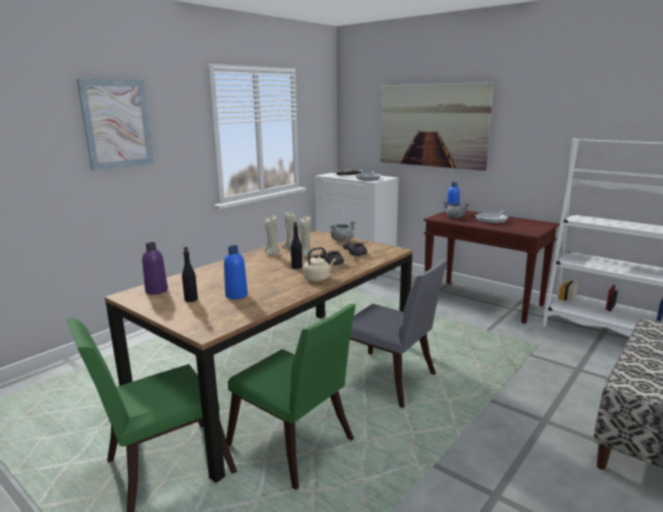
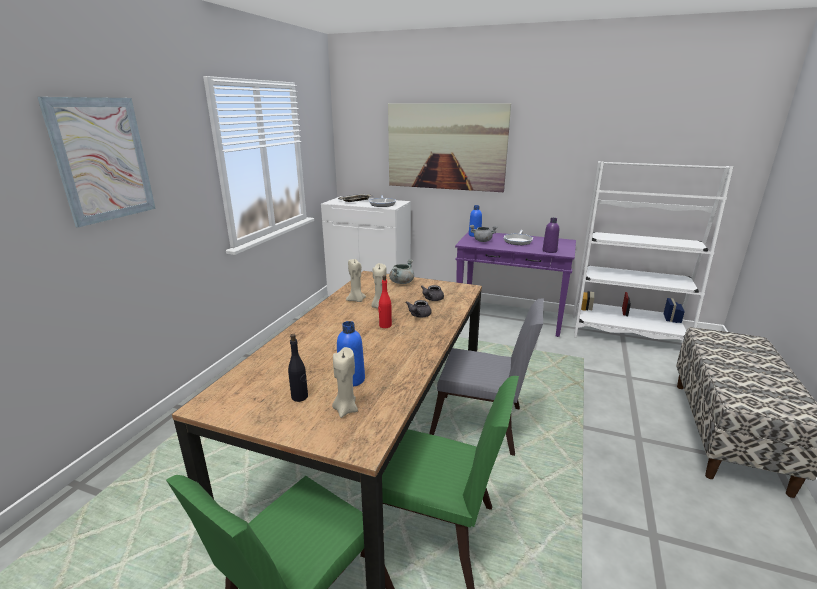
camera: 20 degrees left, 5 degrees up
purple bottle [142,242,168,295] -> purple bottle moved to [542,218,559,253]
beige candle [265,216,280,256] -> beige candle moved to [332,347,358,418]
black bottle [290,222,302,269] -> red bottle [378,275,392,328]
beige kettle [303,247,336,281] -> none
brown console table [424,210,559,324] -> purple console table [455,231,576,337]

